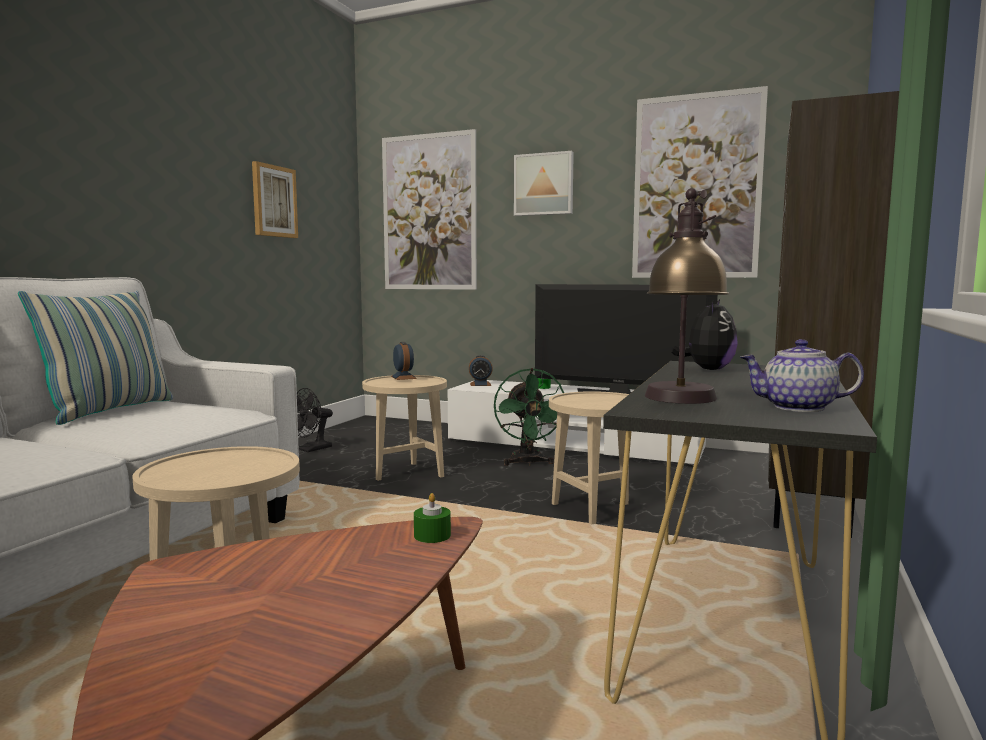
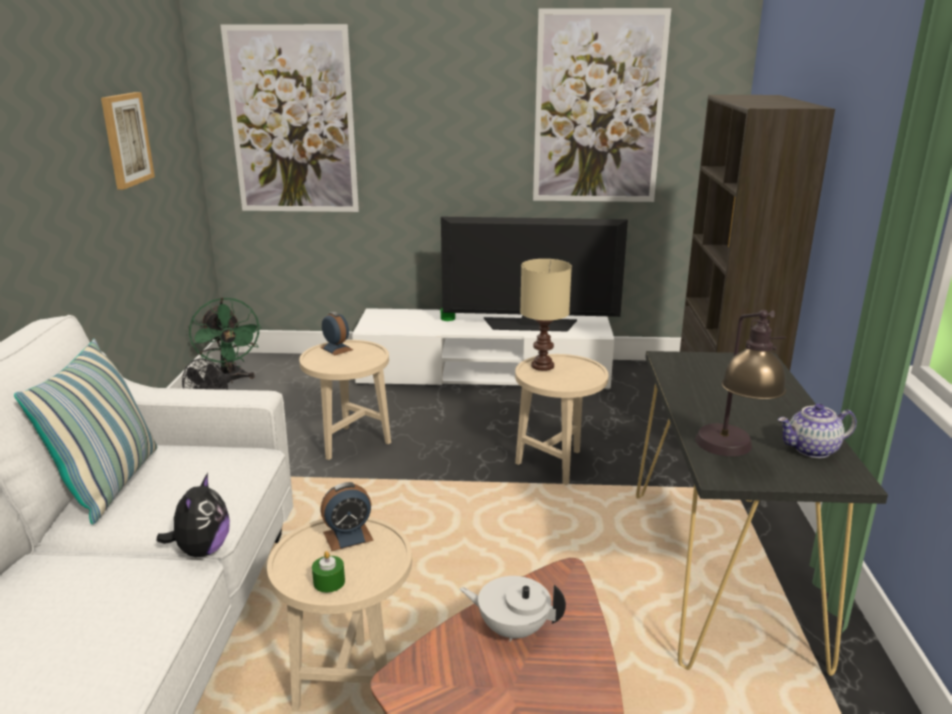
camera: 20 degrees left, 15 degrees up
green candle [414,493,451,543] -> green candle moved to [312,551,345,593]
alarm clock [469,355,493,386] -> alarm clock moved to [320,482,374,551]
green fan [494,368,564,466] -> green fan moved to [189,297,262,384]
picture [514,151,574,216] -> none
plush toy [671,299,738,370] -> plush toy moved to [156,473,230,557]
none -> white teapot [460,576,566,642]
none -> beige table lamp [520,259,572,371]

